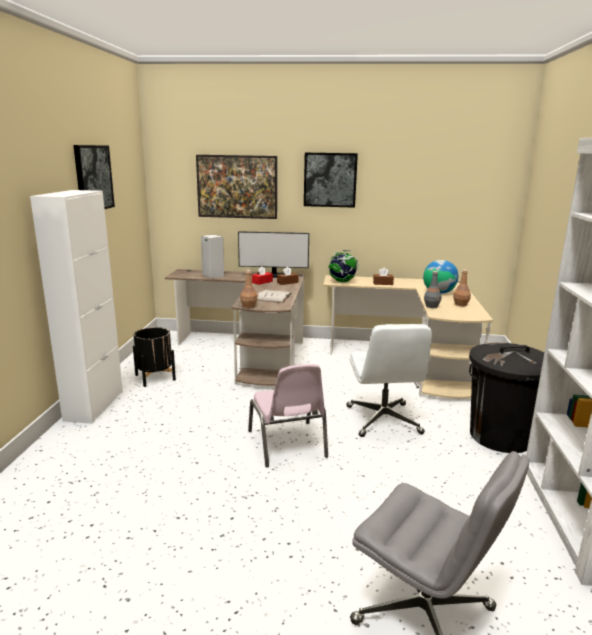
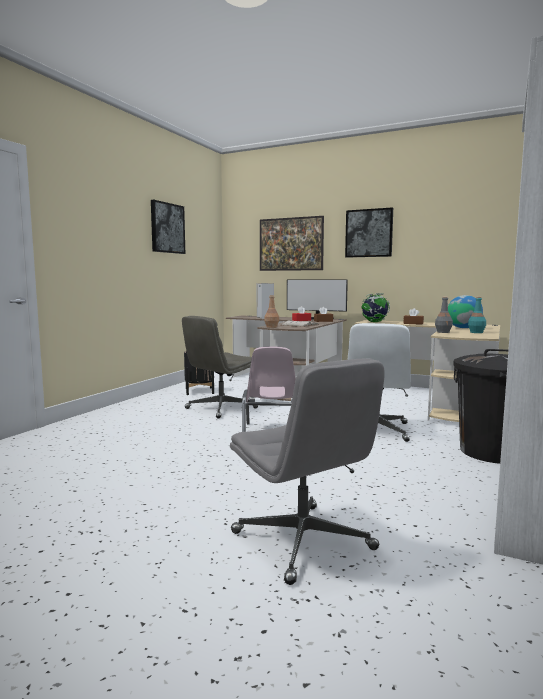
camera: 20 degrees right, 10 degrees down
white cabinet [30,190,123,424] -> none
brown bottle [453,269,471,306] -> turquoise bottle [468,297,486,333]
none -> grey office chair [182,316,258,419]

